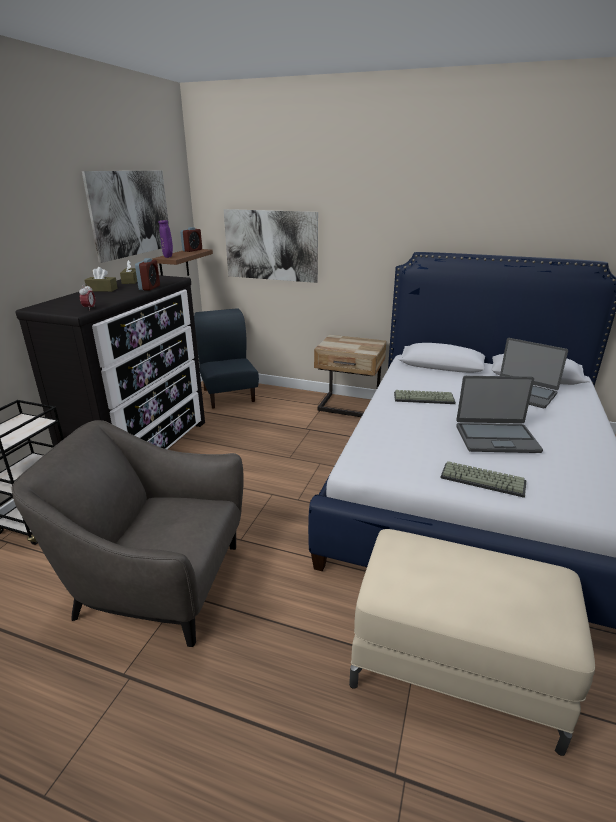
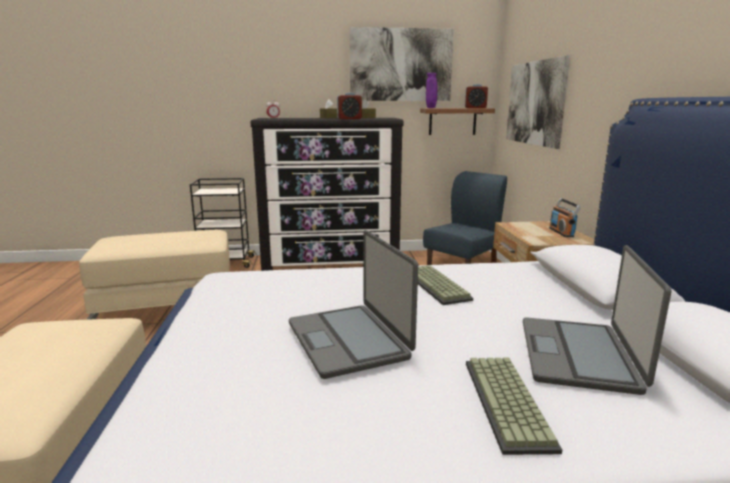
camera: 65 degrees right, 10 degrees down
grey armchair [11,420,243,647] -> beige ottoman [79,230,229,320]
keyboard [440,461,527,498] -> keyboard moved to [466,358,562,455]
none -> radio [549,198,581,237]

